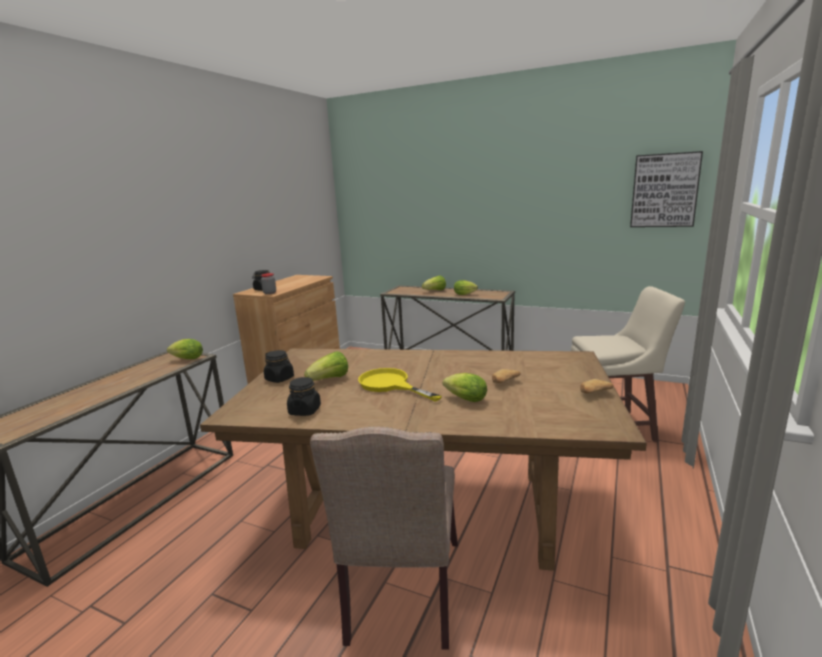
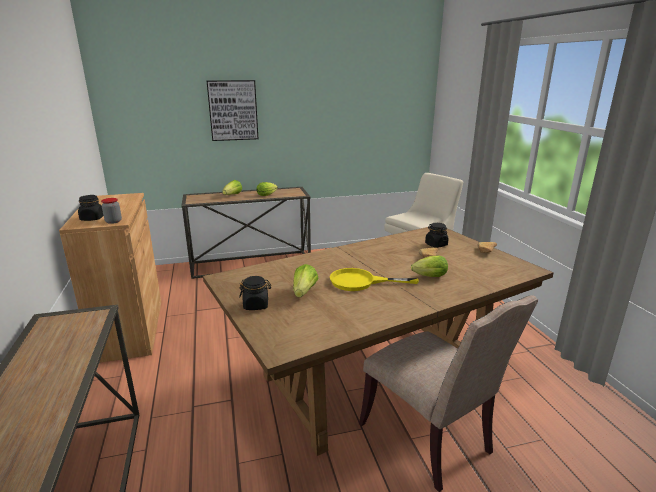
camera: 40 degrees left, 5 degrees up
lettuce [167,339,203,359] -> none
black jar [287,377,321,416] -> black jar moved to [425,223,448,248]
picture [630,151,703,227] -> picture moved to [207,80,259,141]

